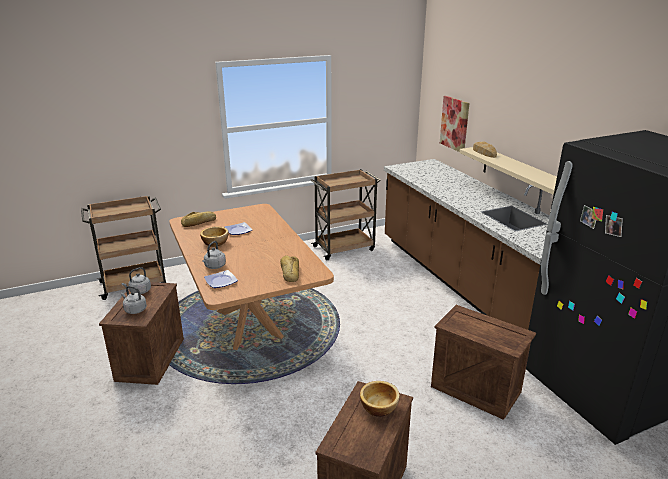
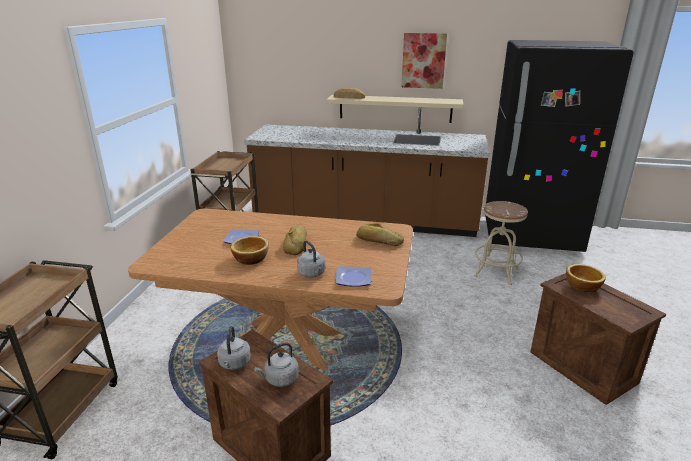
camera: 55 degrees left, 0 degrees up
bread [181,212,216,227] -> bread moved to [283,226,307,255]
crate [431,305,536,420] -> beige stool [474,201,528,285]
picture [440,96,469,152] -> picture moved to [402,33,447,89]

